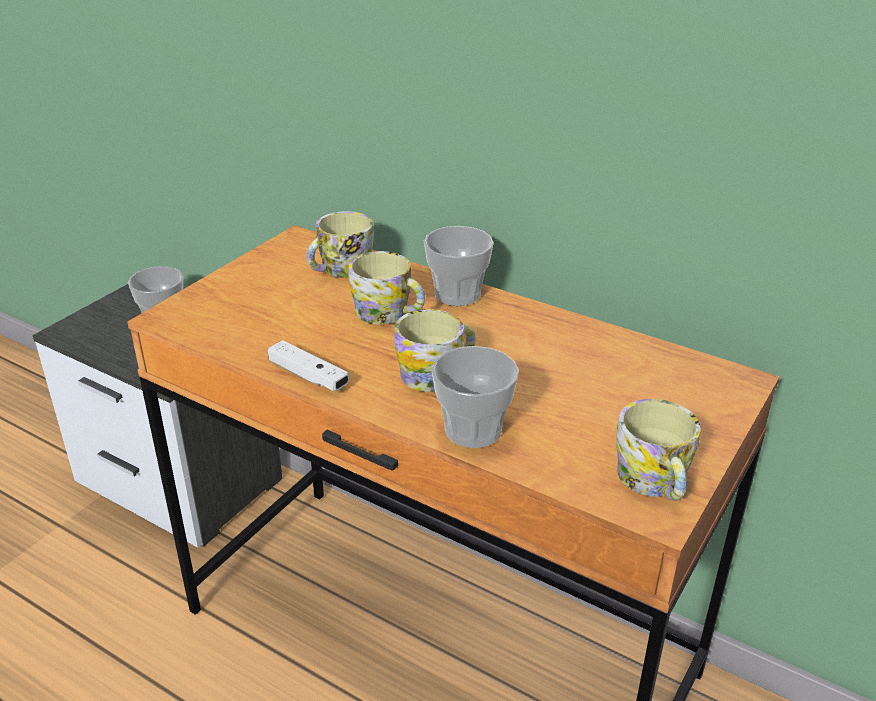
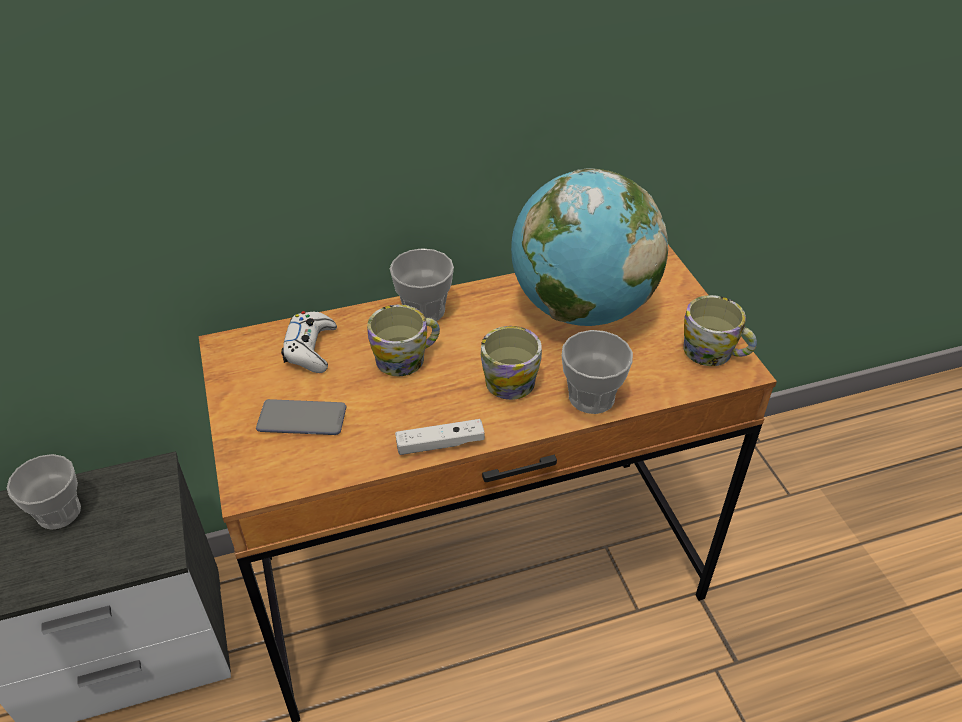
camera: 50 degrees left, 10 degrees up
mug [307,211,374,278] -> white game controller [281,311,337,373]
none -> phone [256,399,346,435]
none -> globe [511,168,668,326]

